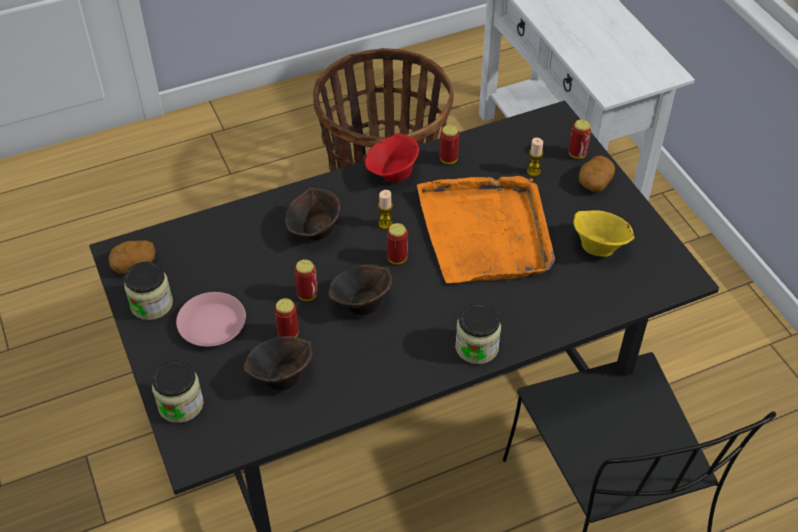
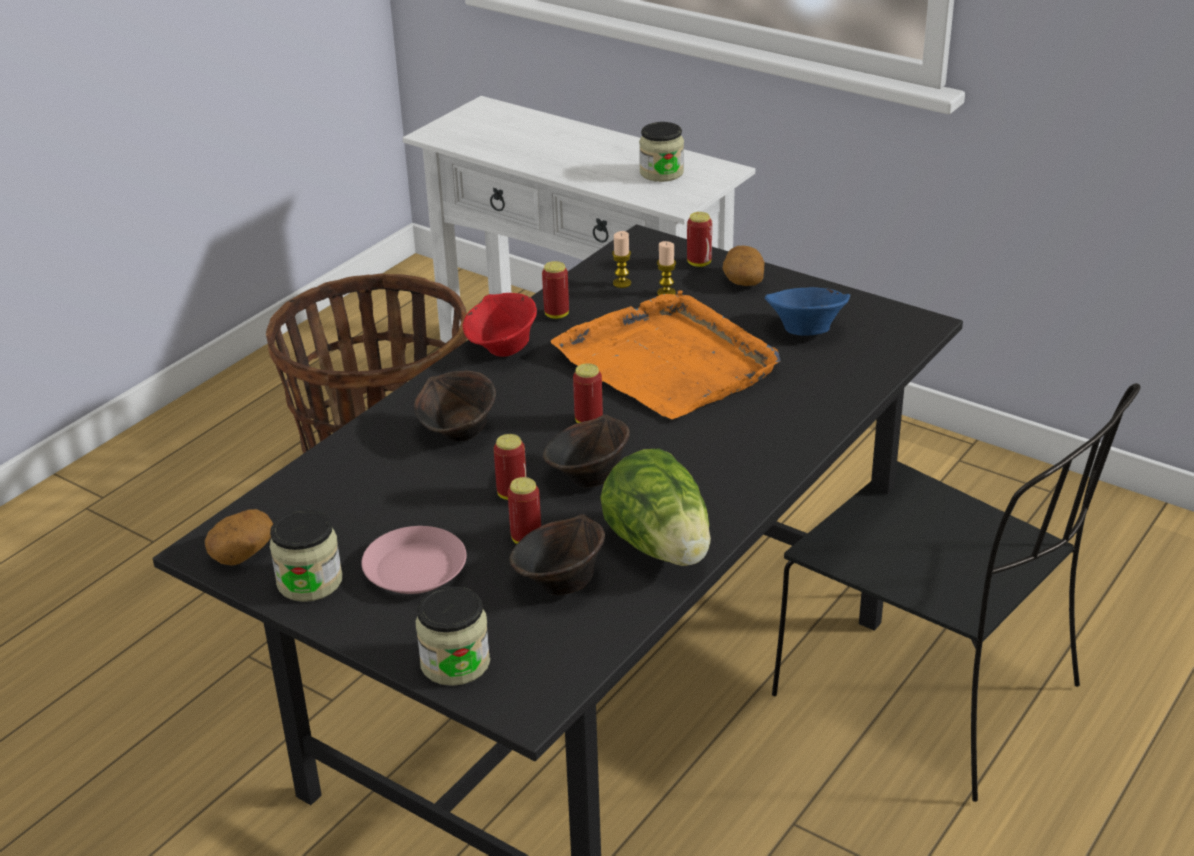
camera: 30 degrees left, 15 degrees down
candle [378,190,393,229] -> candle moved to [612,231,631,288]
jar [455,304,501,364] -> jar moved to [639,122,684,182]
yellow bowl [573,210,635,257] -> blue bowl [765,287,850,336]
none -> lettuce [600,449,711,566]

